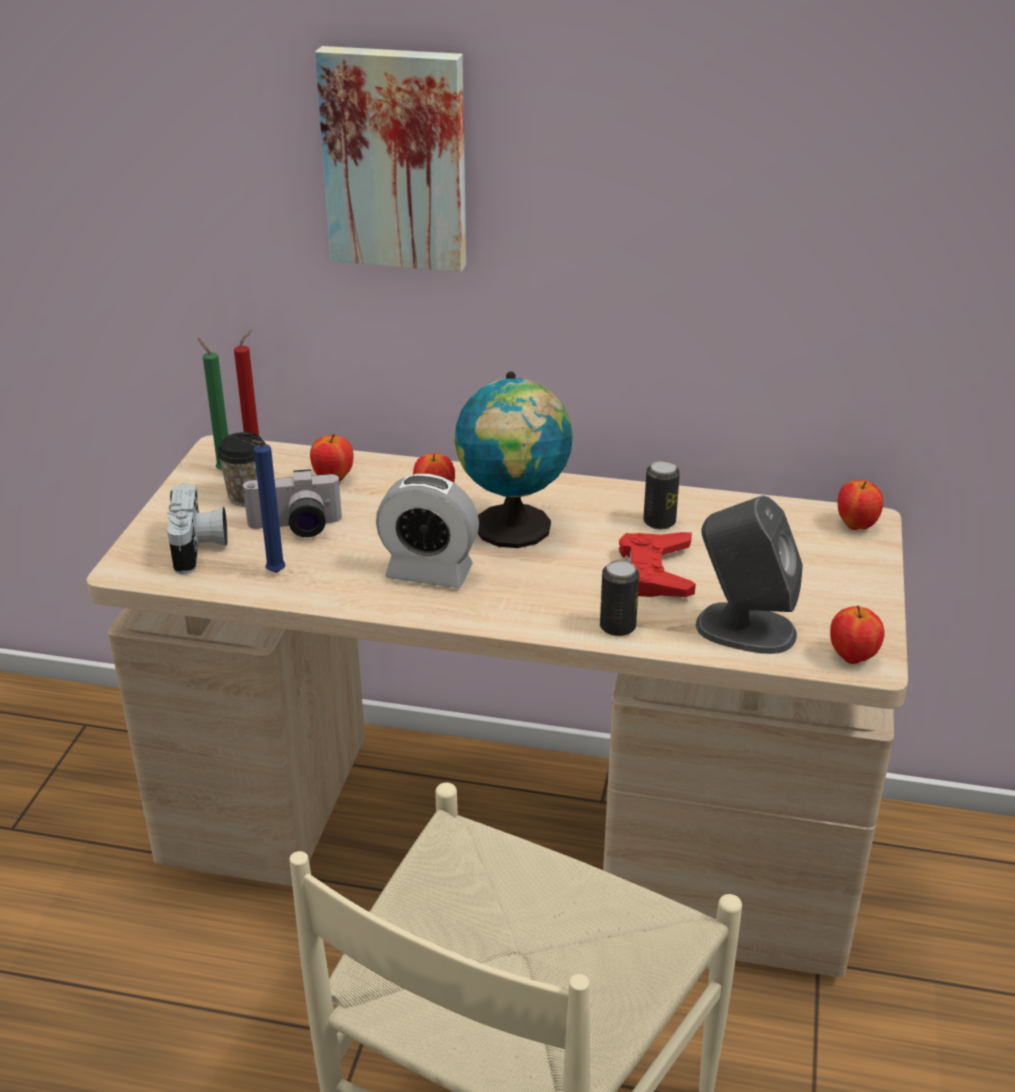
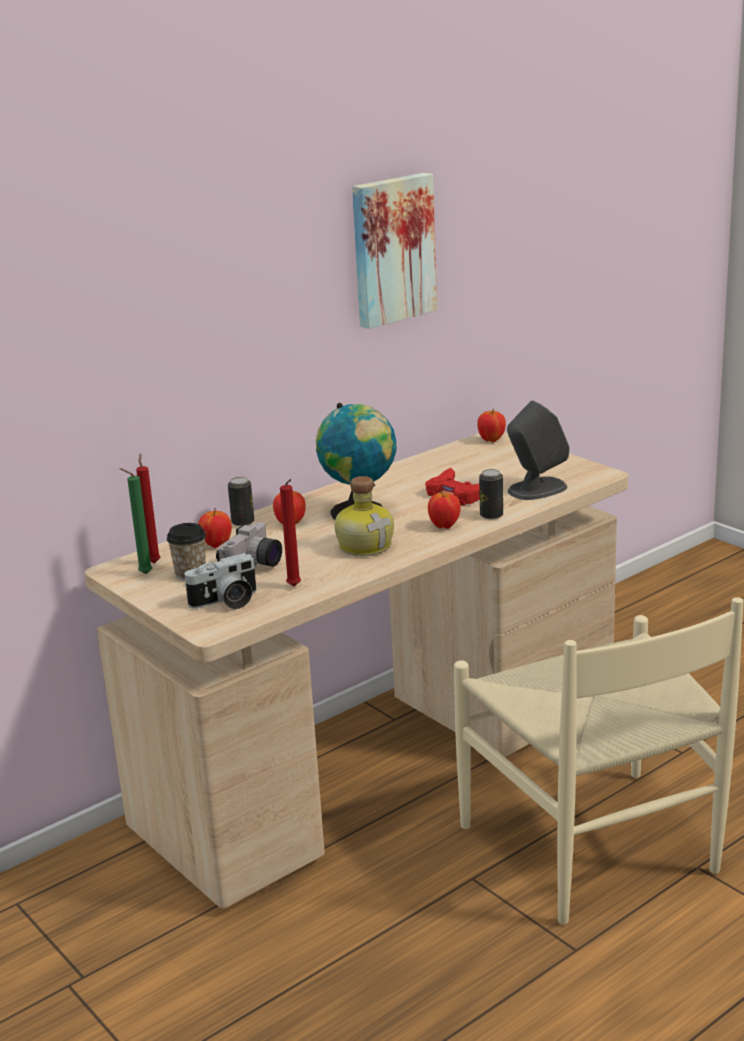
camera: 50 degrees left, 10 degrees down
camera [167,483,228,574] -> camera turned 120 degrees clockwise [184,553,257,609]
blue candle [252,440,286,573] -> red candle [280,479,301,586]
picture [315,46,466,272] -> picture moved to [352,173,437,329]
alarm clock [376,474,479,588] -> bottle [334,476,394,556]
can [643,460,680,530] -> can moved to [228,477,254,526]
apple [830,605,885,664] -> apple moved to [428,491,460,529]

